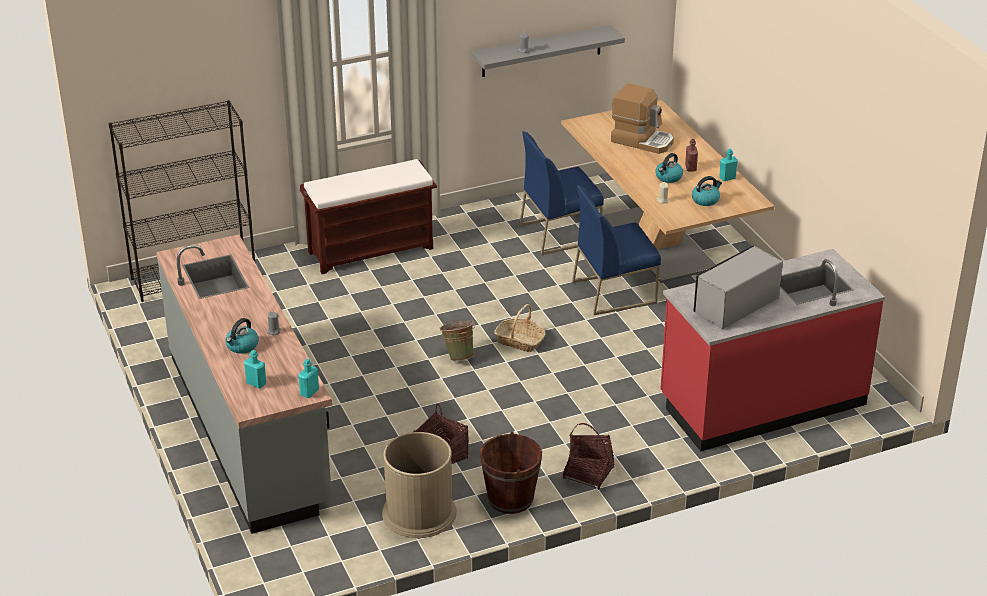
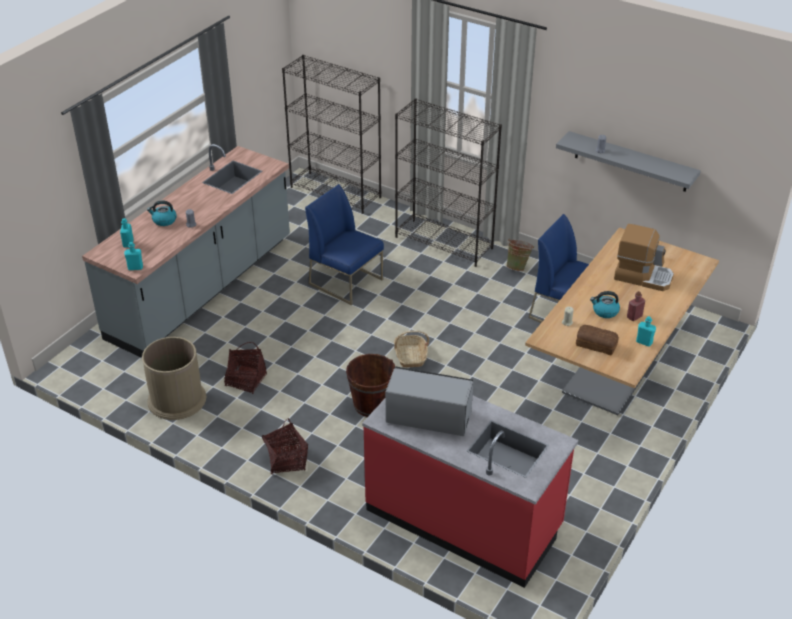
camera: 55 degrees right, 5 degrees up
brown bench [300,159,437,274] -> black bookcase [395,98,502,267]
green bucket [440,319,475,361] -> green bucket moved to [506,238,534,271]
brown bucket [480,432,542,514] -> brown bucket moved to [346,354,395,417]
blue chair [572,185,661,315] -> blue chair moved to [305,184,384,305]
coffee machine [611,84,674,154] -> coffee machine turned 60 degrees counterclockwise [614,224,674,291]
kettle [692,176,722,206] -> bread [576,325,619,355]

